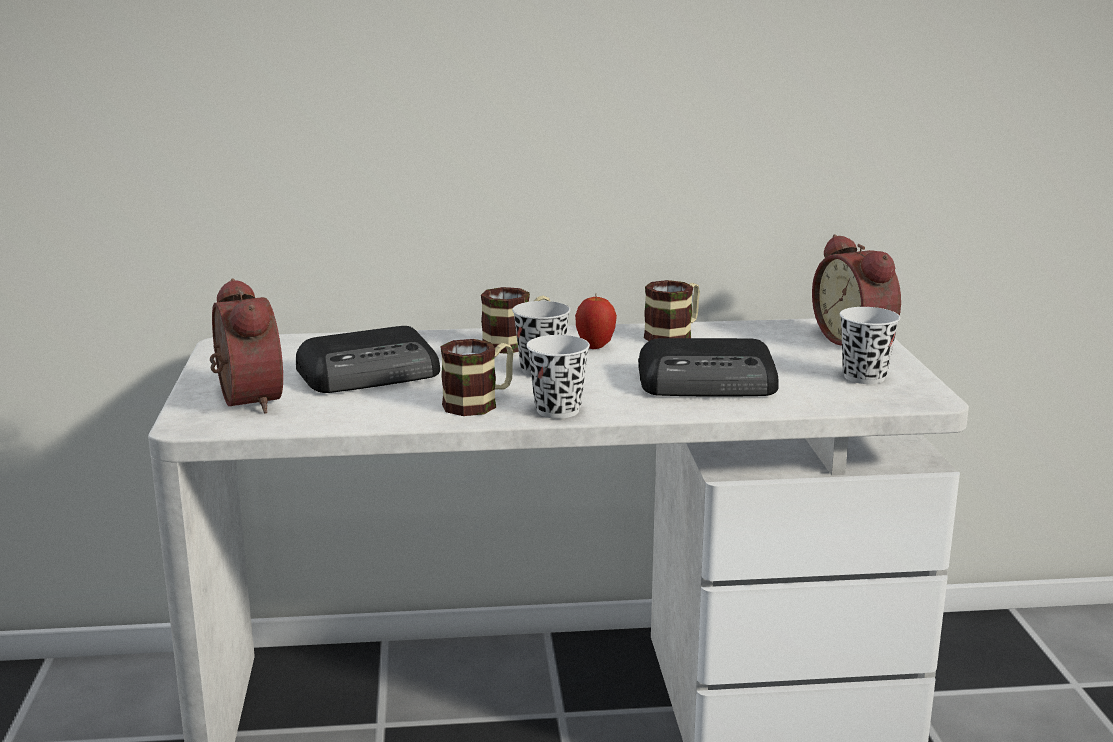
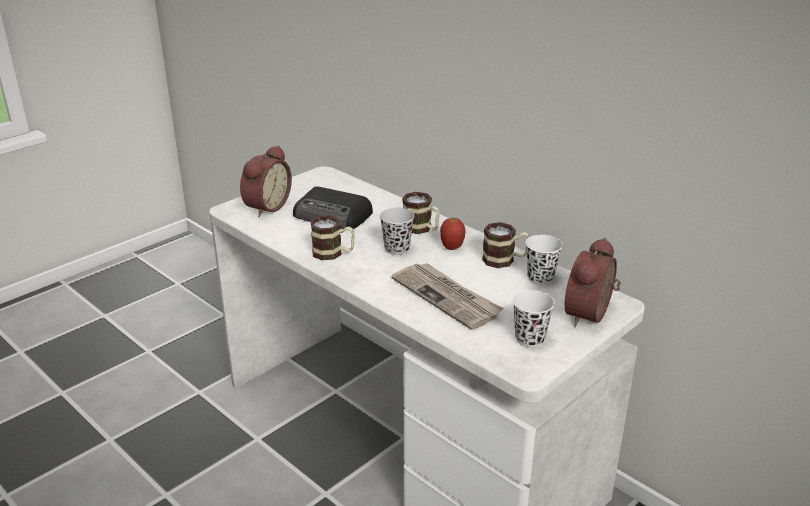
camera: 50 degrees right, 10 degrees up
white cup [526,335,590,419] -> white cup moved to [525,235,563,285]
radio [638,338,778,396] -> newspaper [391,263,504,330]

